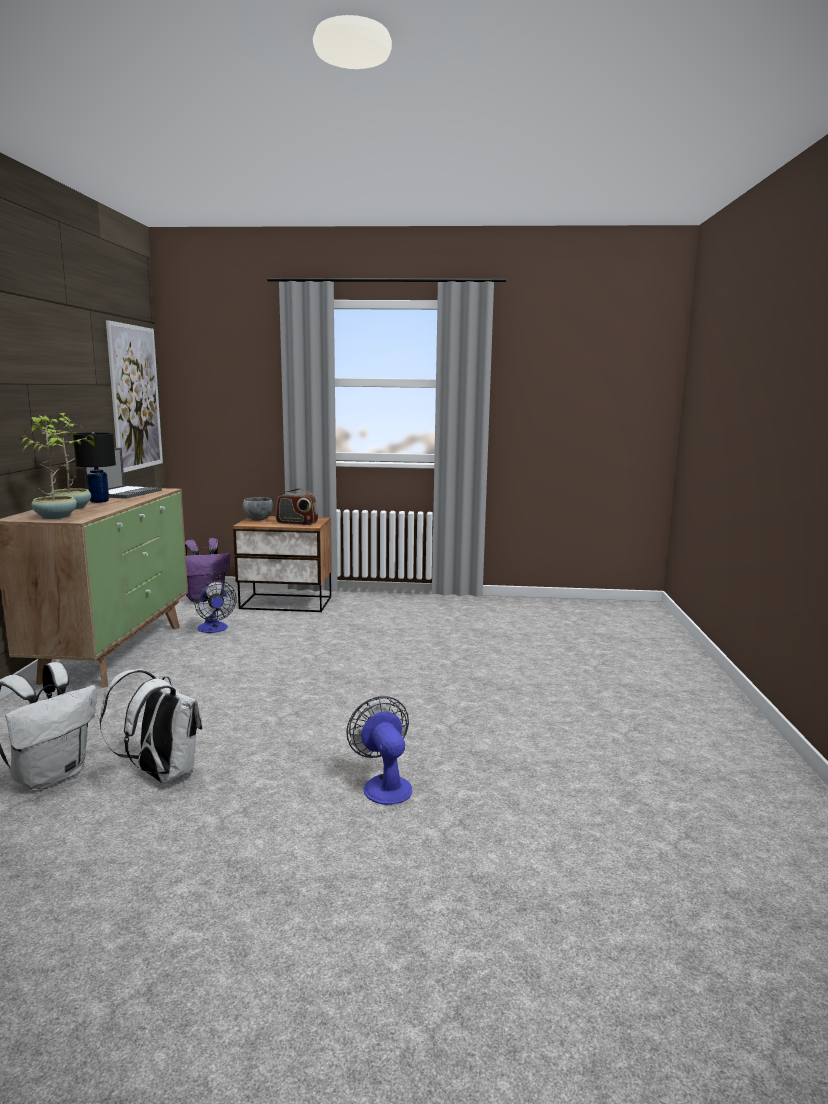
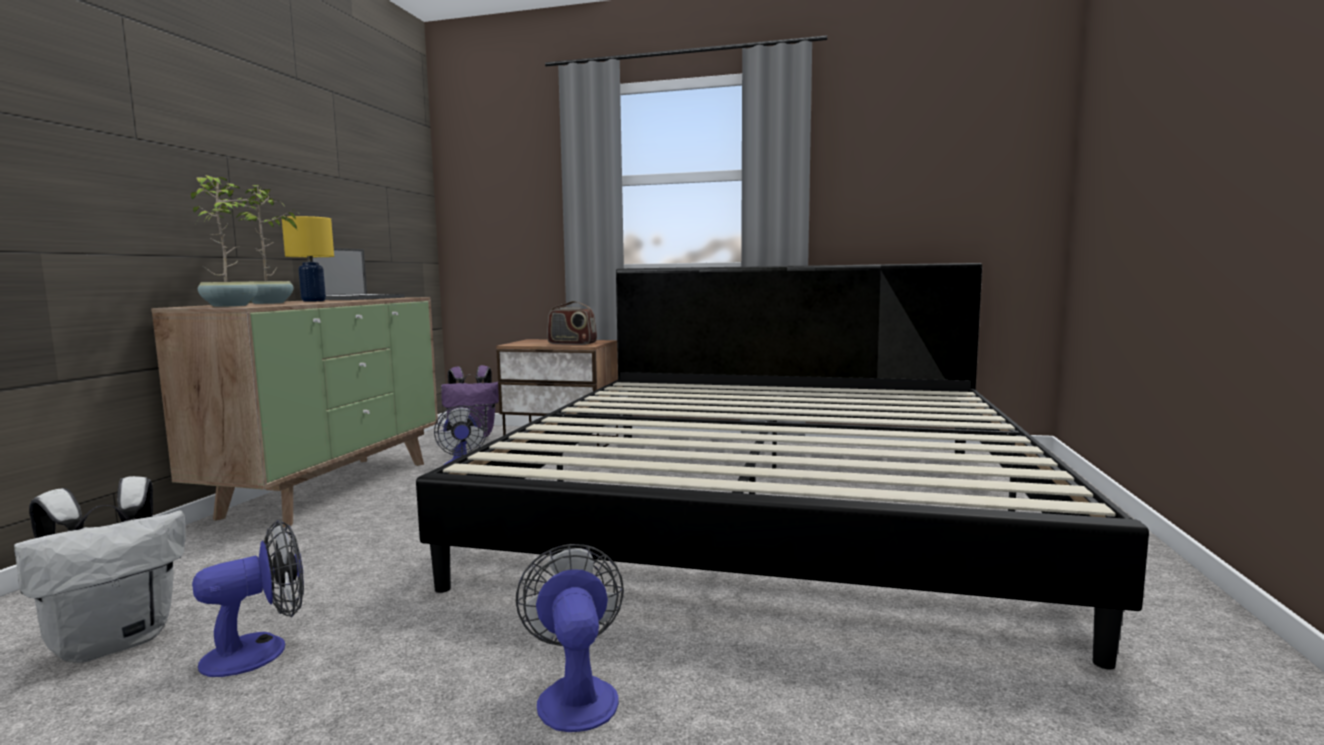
camera: 10 degrees right, 5 degrees down
black table lamp [73,432,116,503] -> yellow table lamp [282,216,334,302]
white backpack [100,669,202,784] -> fan [192,520,304,677]
picture [106,320,163,472] -> none
grey bowl [243,497,273,521] -> none
none -> bed [416,263,1149,670]

